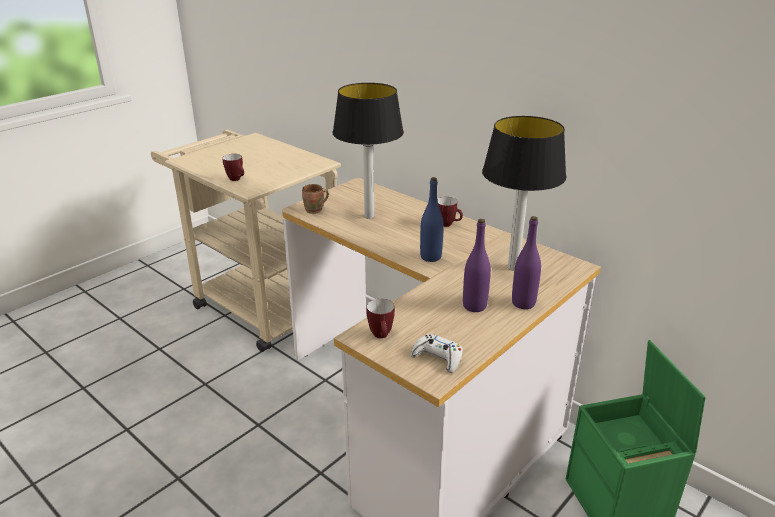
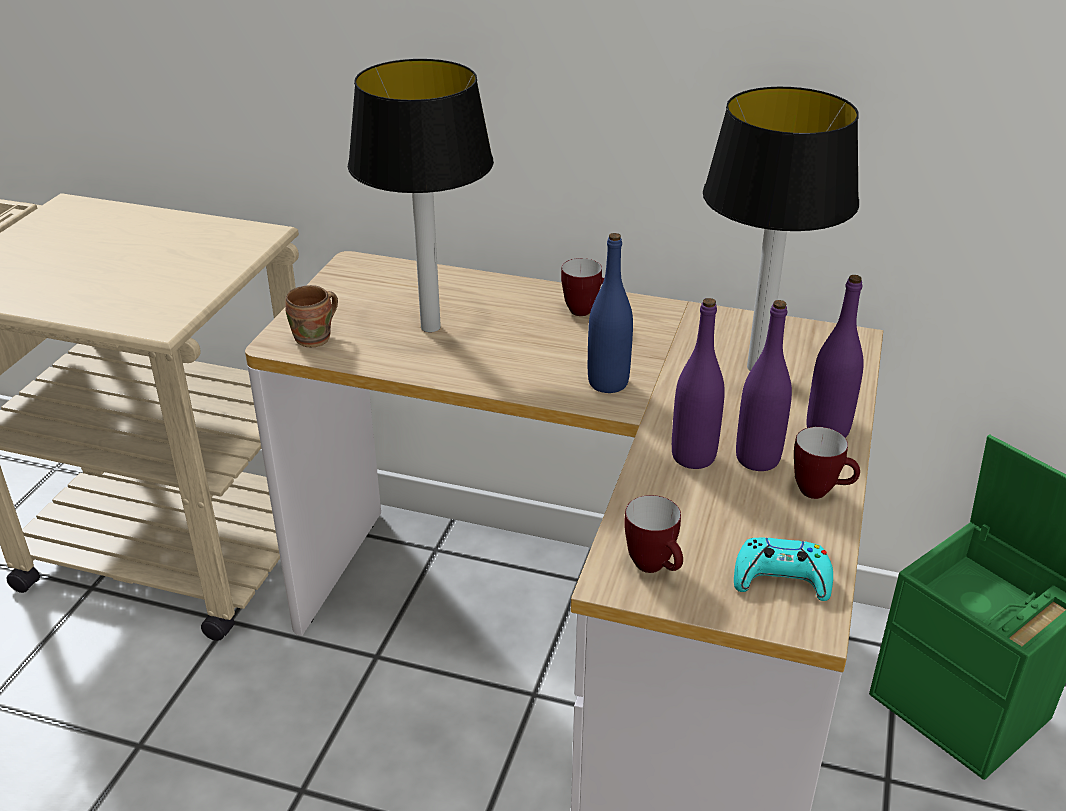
camera: 25 degrees left, 5 degrees up
mug [222,154,244,181] -> mug moved to [794,427,860,499]
white game controller [411,334,463,373] -> turquoise game controller [734,537,833,601]
none -> purple bottle [672,298,725,469]

